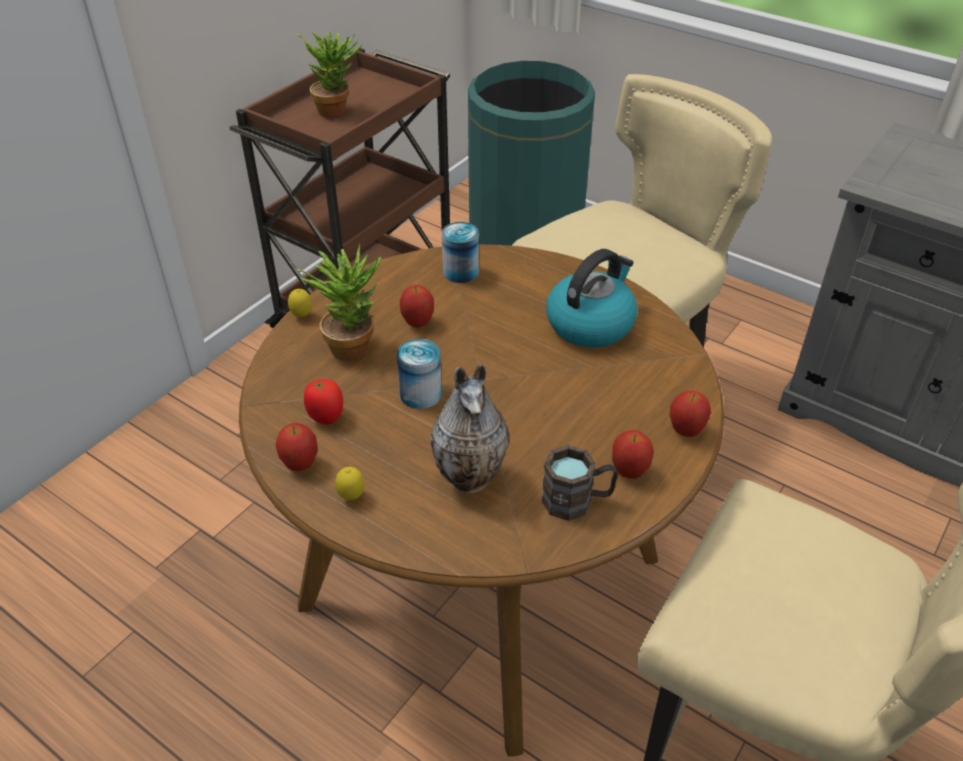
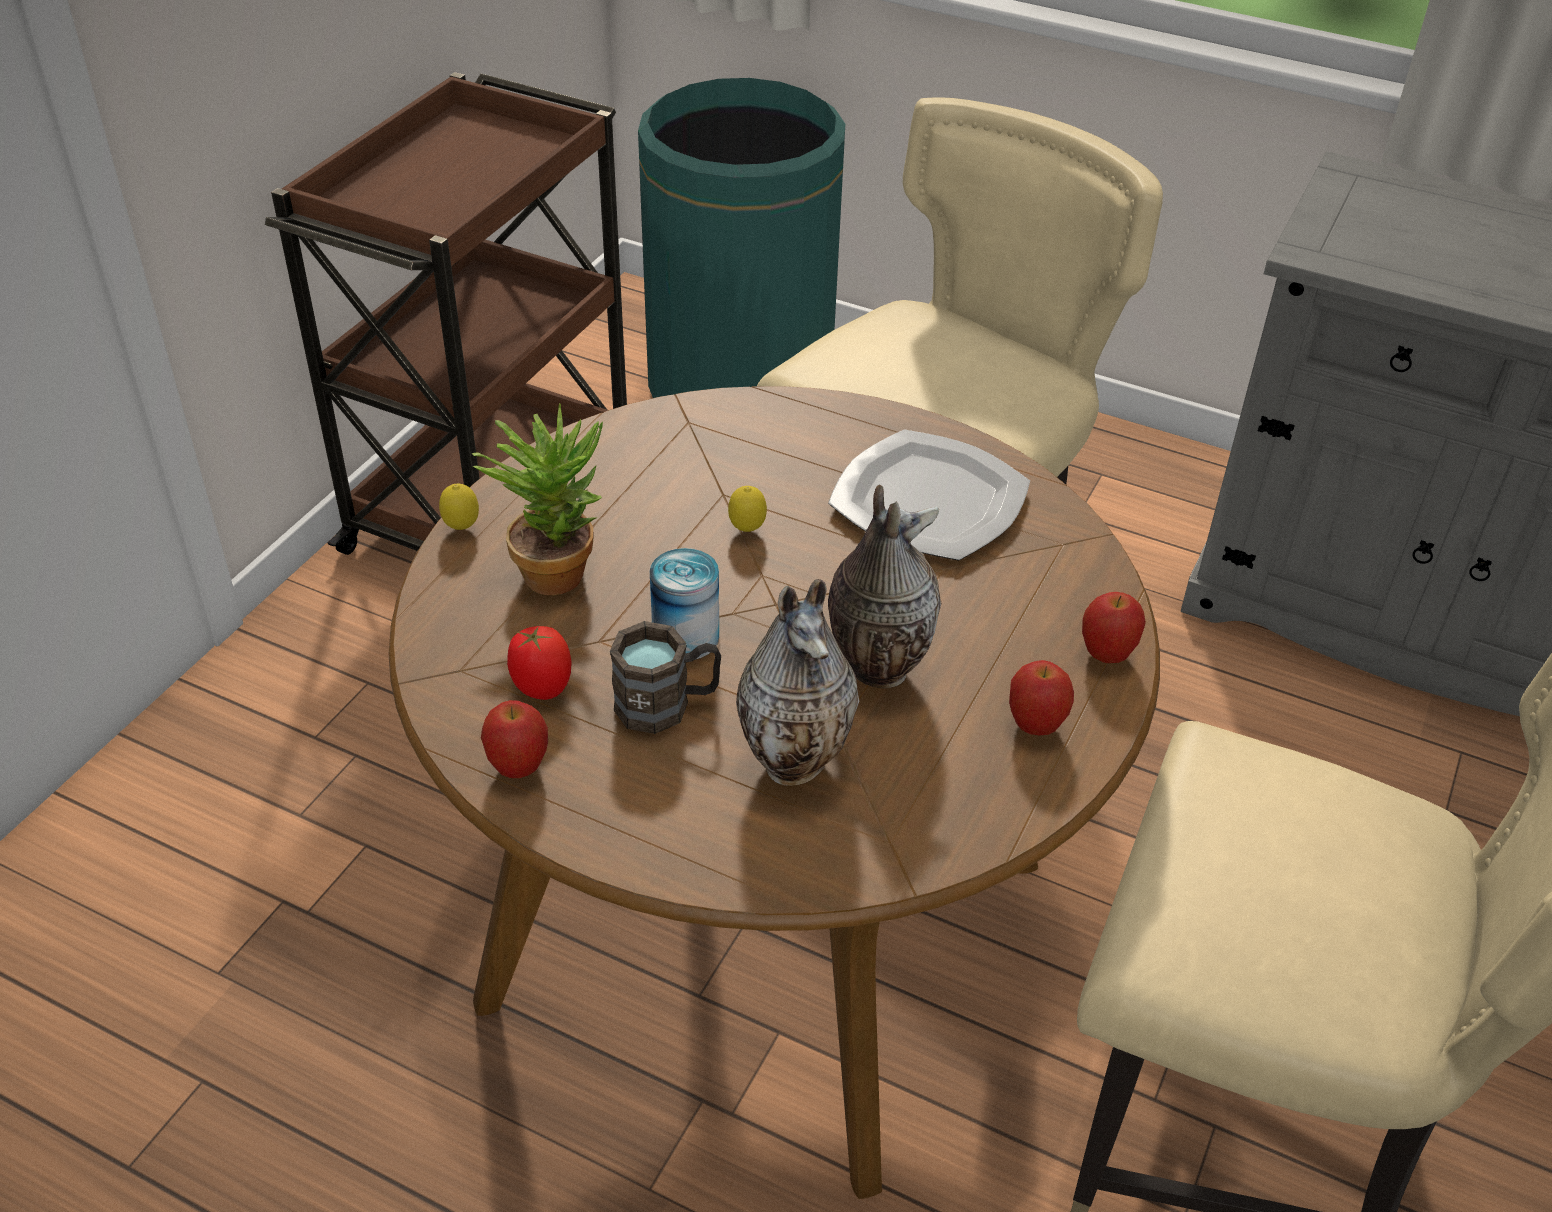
camera: 10 degrees left, 0 degrees up
potted plant [296,32,362,118] -> none
lemon [335,467,365,500] -> lemon moved to [728,486,767,532]
apple [400,285,434,328] -> none
can [442,222,479,283] -> none
brown mug [542,445,618,521] -> brown mug moved to [610,621,721,734]
kettle [546,249,637,348] -> plate [828,429,1030,560]
none -> vase [828,485,942,688]

